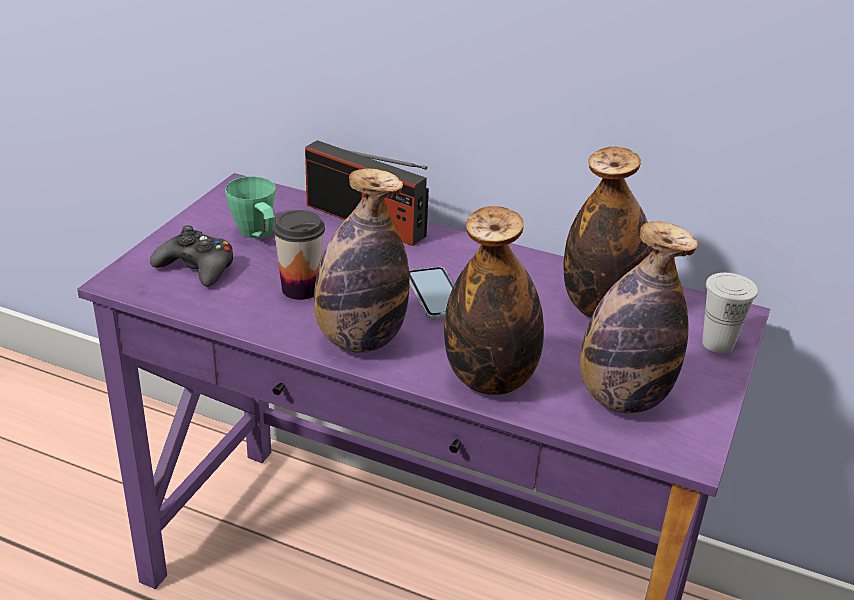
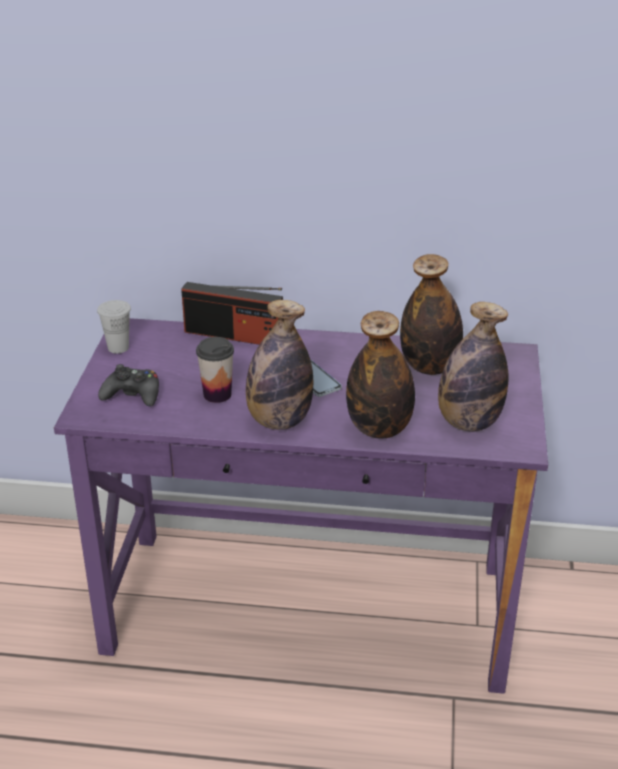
camera: 15 degrees left, 0 degrees up
green mug [225,176,276,238] -> none
white cup [702,273,758,353] -> white cup moved to [97,300,131,354]

